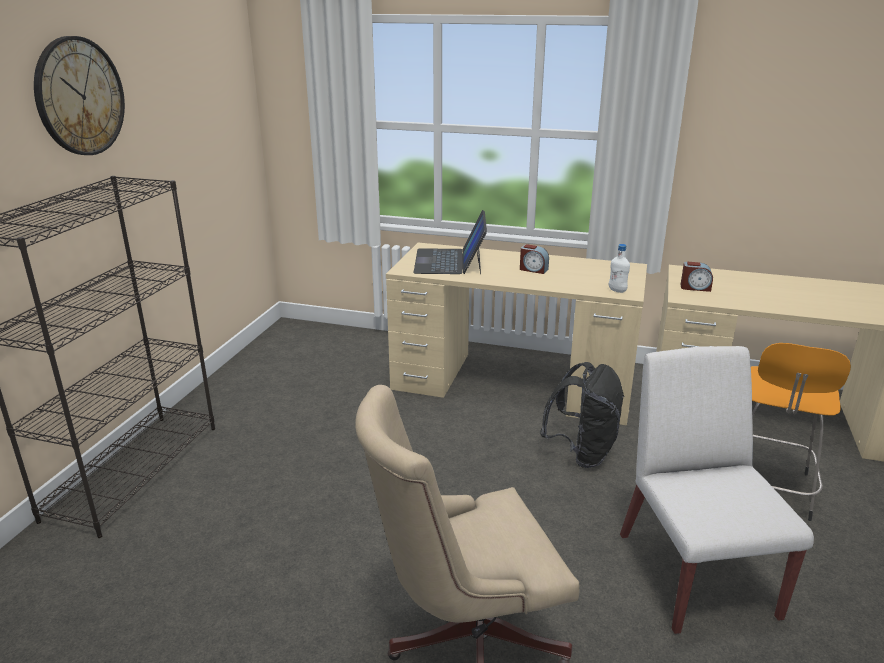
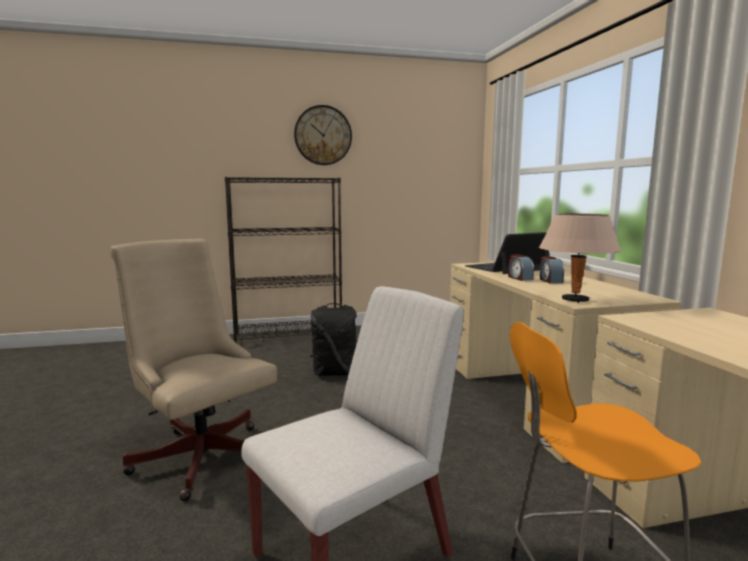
camera: 60 degrees right, 15 degrees down
black backpack [540,362,625,468] -> black backpack moved to [310,303,357,376]
white bottle [609,244,630,293] -> beige table lamp [539,214,621,303]
alarm clock [681,262,713,292] -> alarm clock moved to [508,254,534,281]

